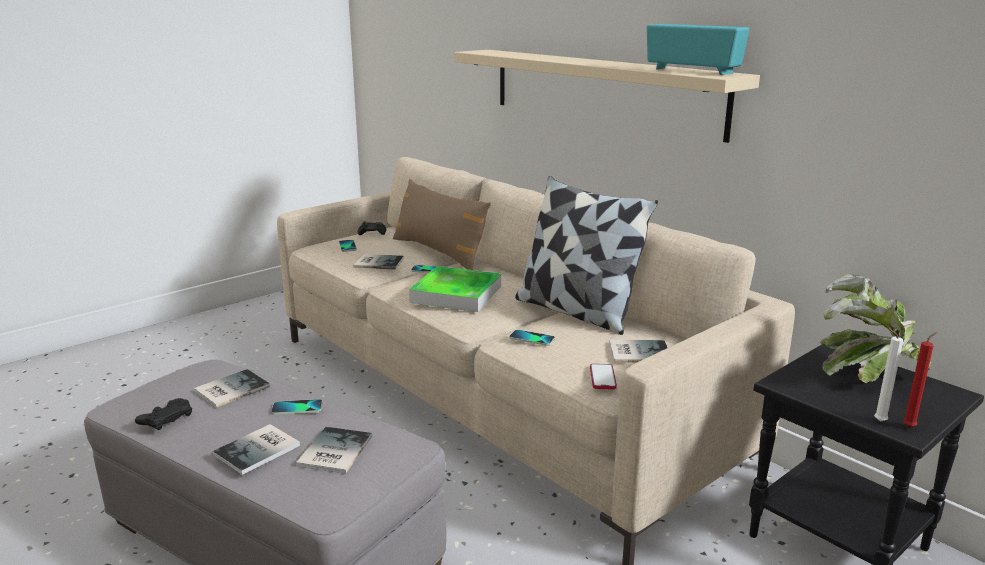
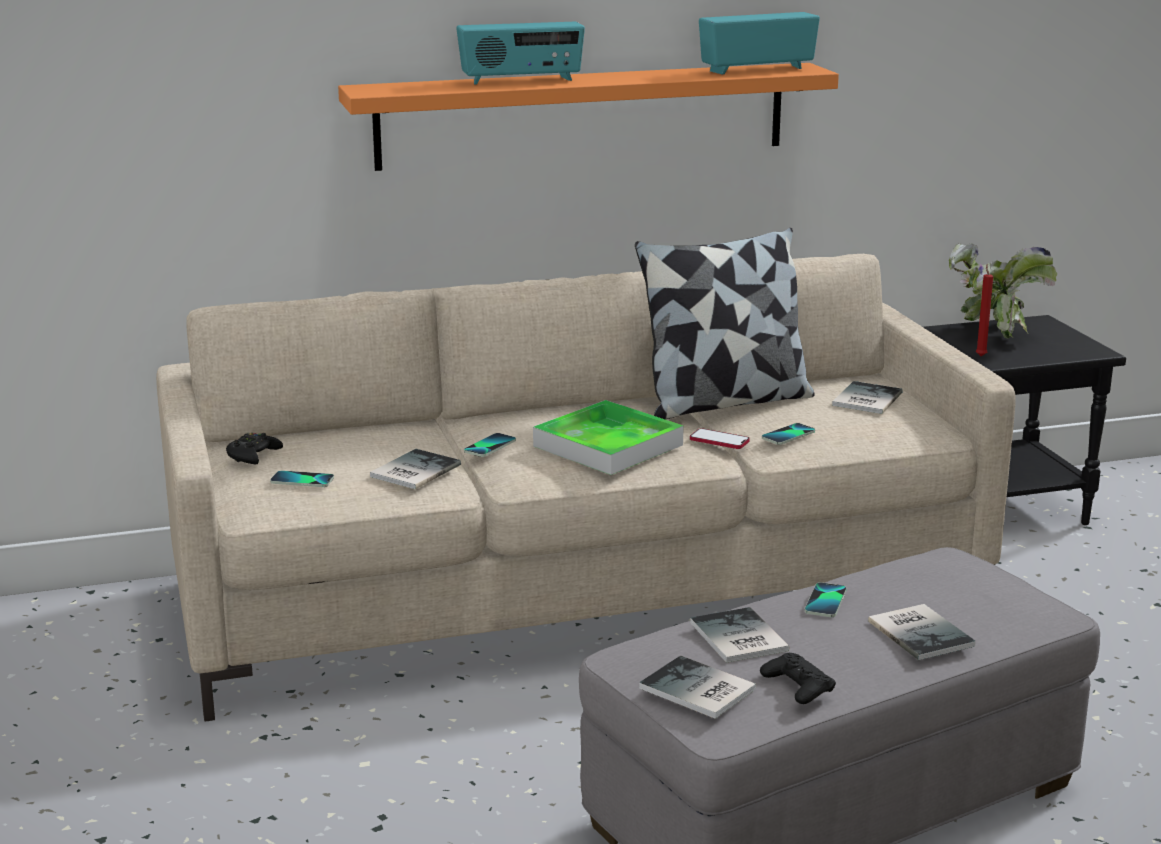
camera: 65 degrees left, 0 degrees up
book [296,427,372,474] -> book moved to [639,655,756,719]
brown pillow [393,179,491,270] -> none
beige shelf [454,50,760,143] -> orange shelf [338,63,839,171]
phone [590,364,617,389] -> phone moved to [690,428,750,449]
white candle [874,327,903,422] -> none
red candle [903,332,937,427] -> red candle moved to [976,264,993,356]
none -> radio [456,22,585,84]

